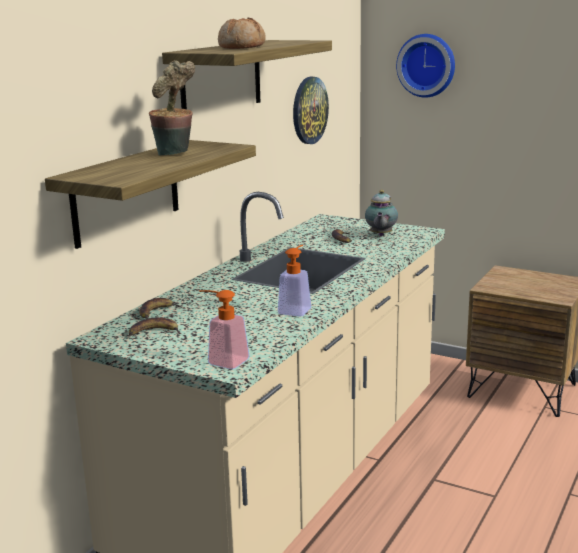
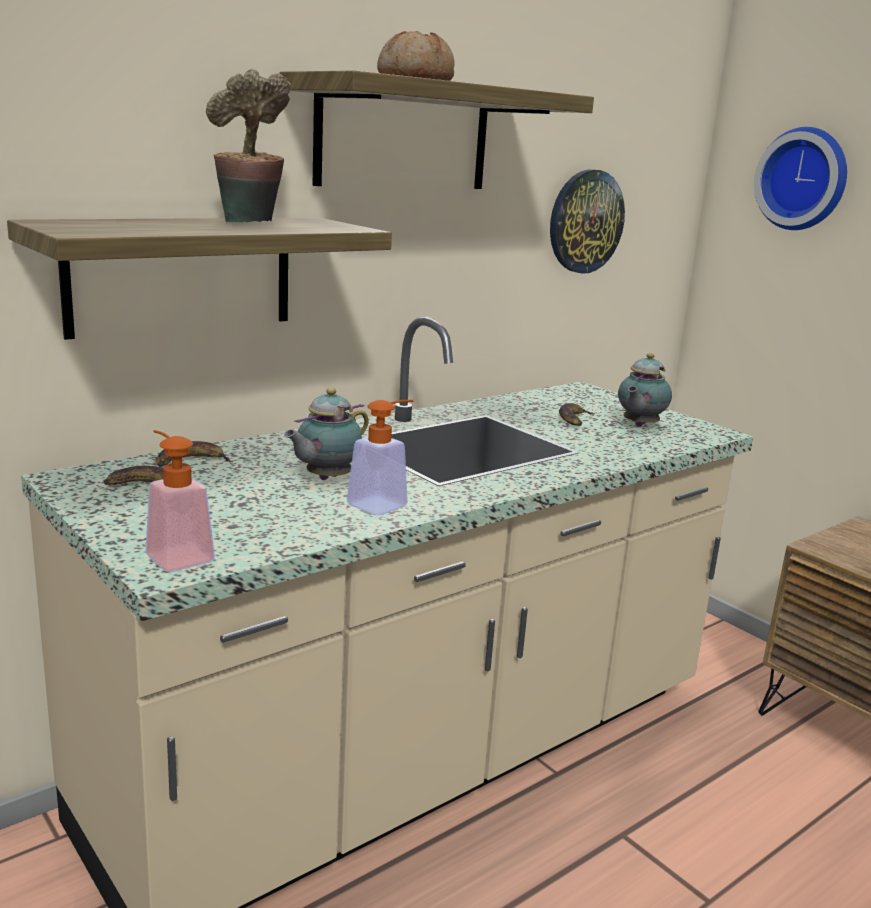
camera: 20 degrees right, 0 degrees up
none -> teapot [284,388,369,480]

